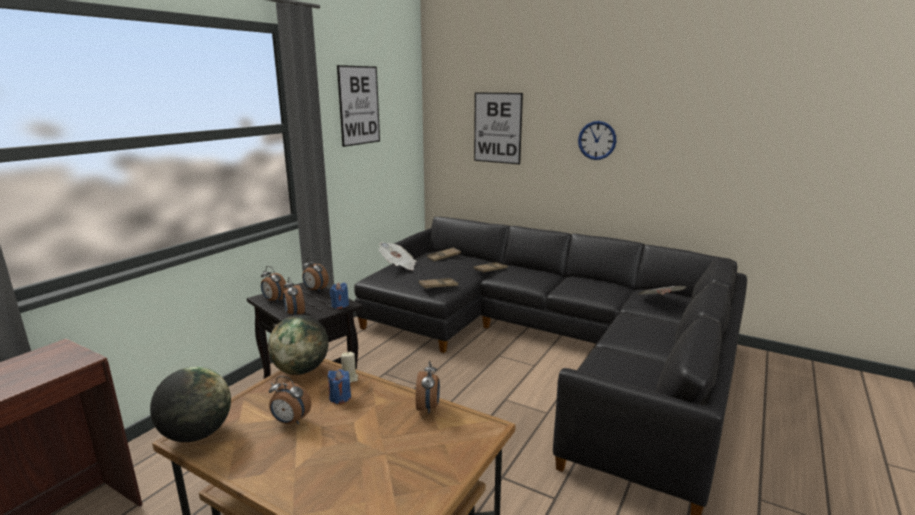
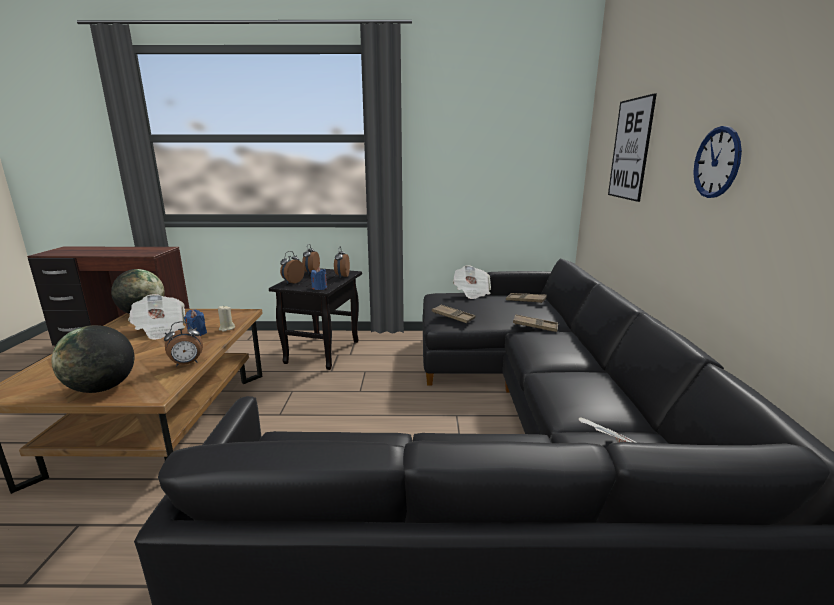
camera: 60 degrees right, 0 degrees up
globe [268,315,328,375] -> globe moved to [51,325,134,393]
alarm clock [269,376,311,425] -> newspaper [128,294,185,340]
picture [337,65,380,147] -> none

